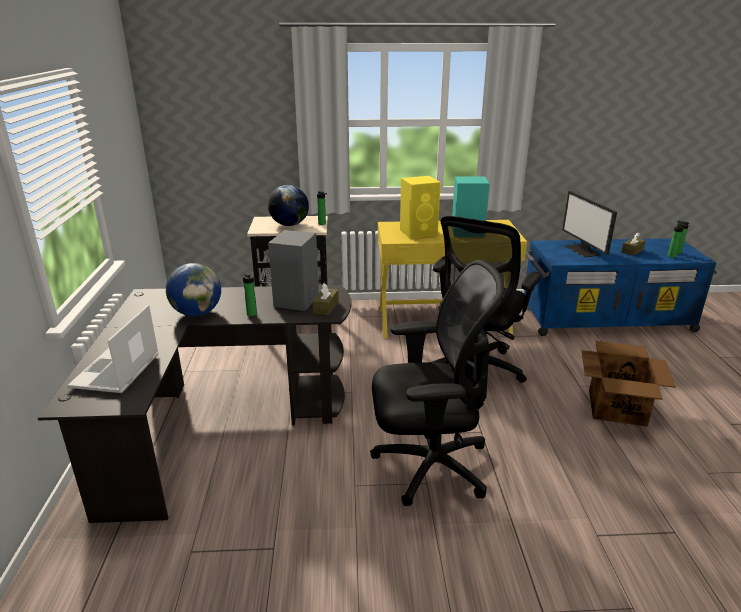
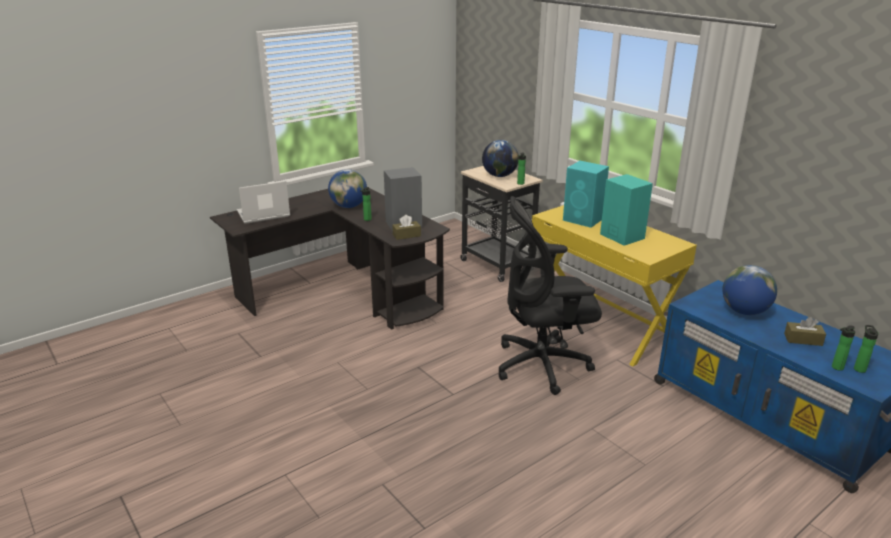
camera: 55 degrees right, 0 degrees up
black office chair [370,260,504,506] -> none
yellow speaker [400,176,441,238] -> turquoise speaker [563,161,609,228]
monitor [562,191,617,257] -> globe [722,265,777,315]
cardboard box [581,341,676,427] -> none

